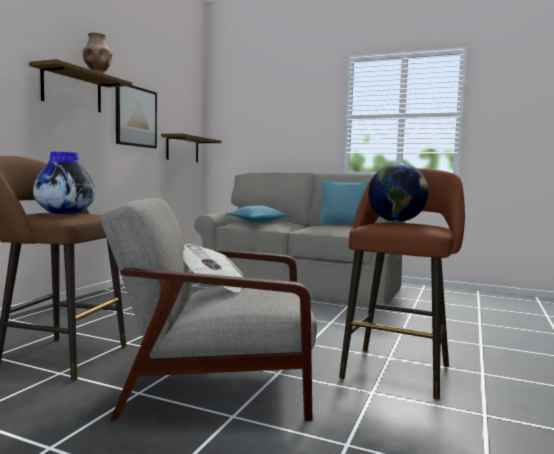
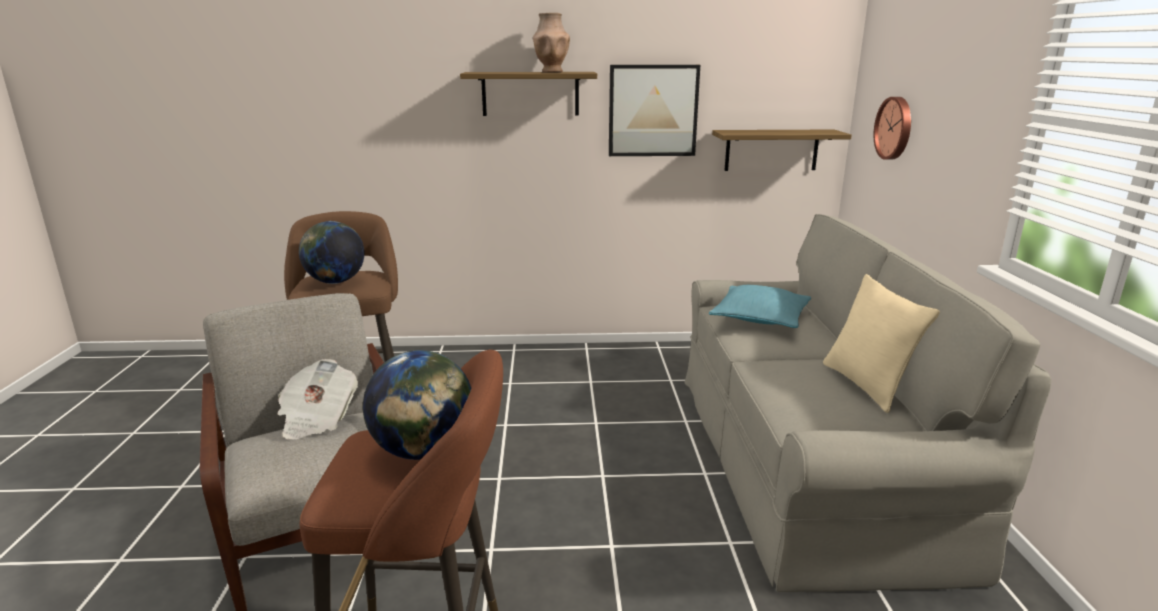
camera: 65 degrees right, 15 degrees up
vase [33,152,96,214] -> globe [299,221,365,284]
turquoise pillow [318,180,369,225] -> beige pillow [823,274,940,413]
none -> wall clock [874,97,911,160]

